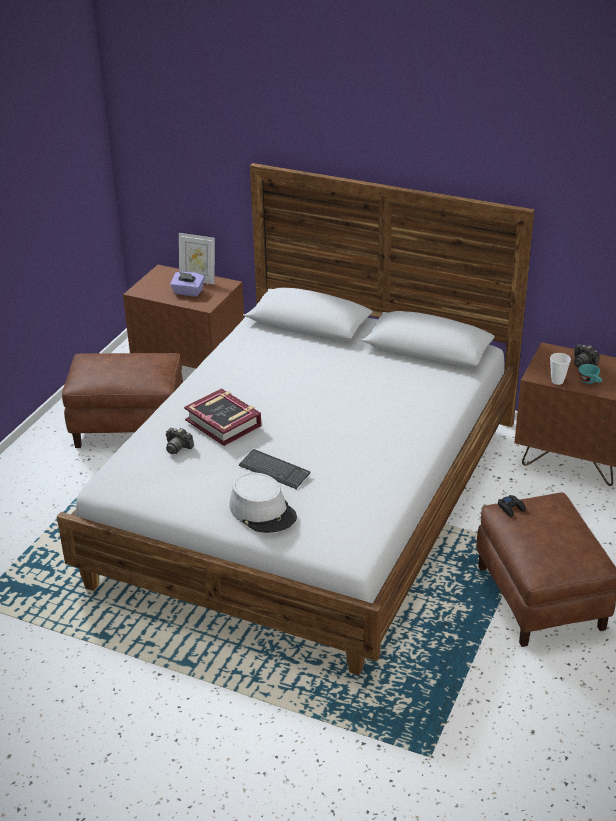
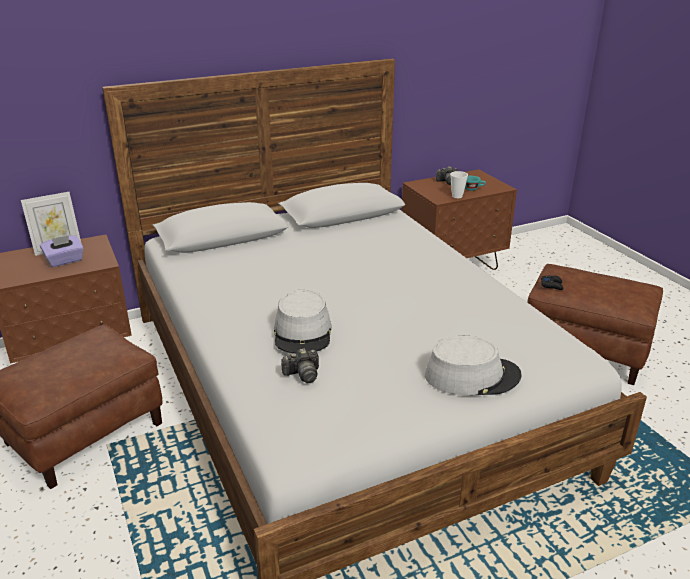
camera: 50 degrees left, 5 degrees down
book [184,388,261,446] -> grey hat [274,290,332,354]
keyboard [239,449,310,489] -> none

